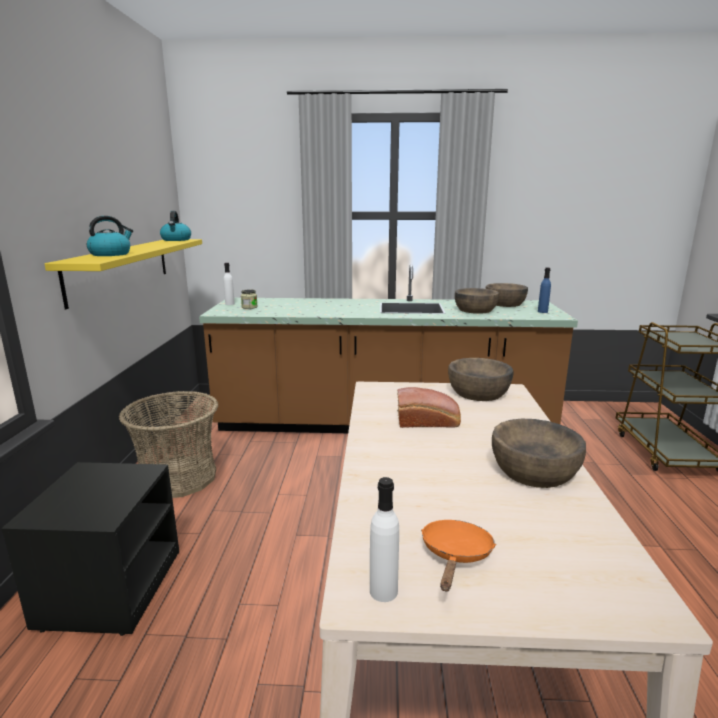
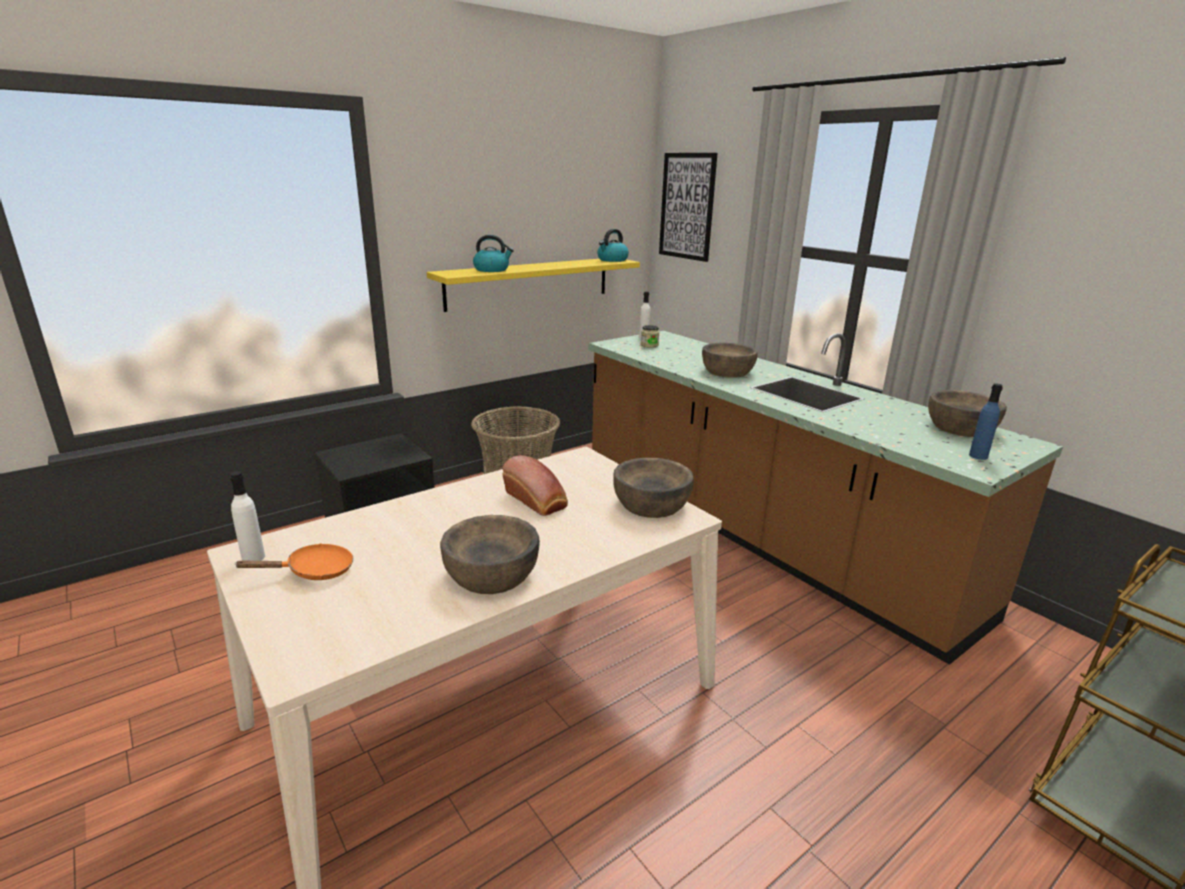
camera: 50 degrees right, 5 degrees up
brown bowl [455,288,499,314] -> brown bowl moved to [702,343,758,378]
none -> picture [659,153,717,262]

